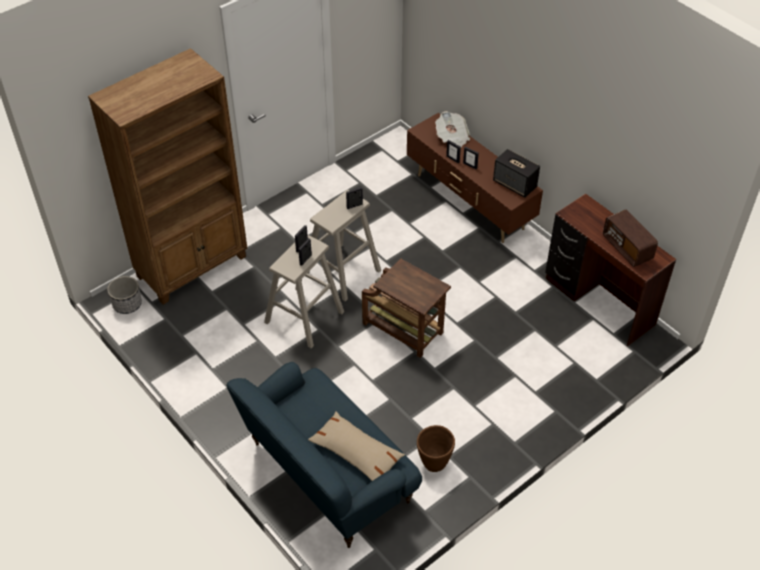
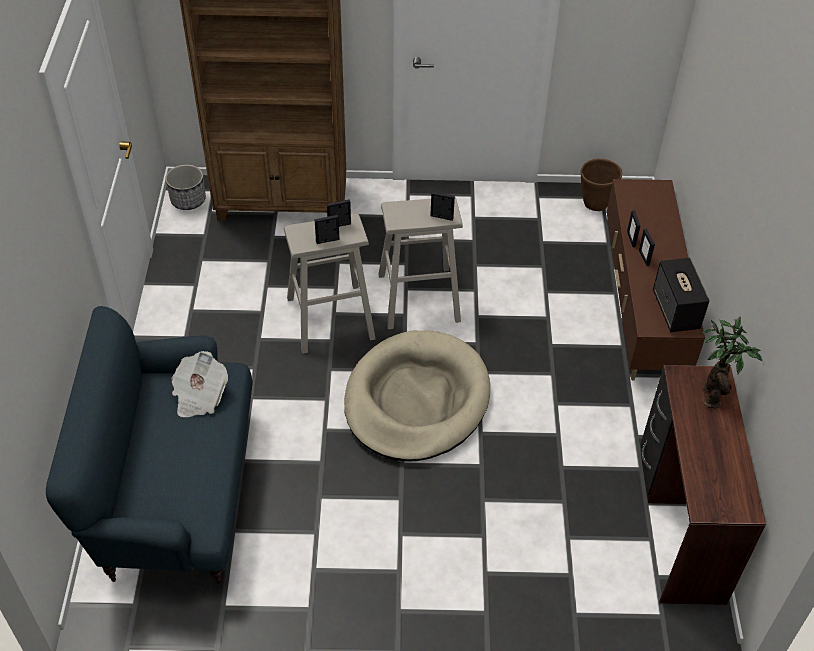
camera: 40 degrees right, 0 degrees up
beige pillow [308,411,405,481] -> none
brown side table [362,259,451,358] -> beige dog bed [344,330,490,462]
brown planter [417,425,455,472] -> brown planter moved to [580,159,622,211]
newspaper [435,111,470,147] -> newspaper moved to [171,351,228,417]
radio [603,210,658,267] -> none
none -> potted plant [701,317,762,409]

